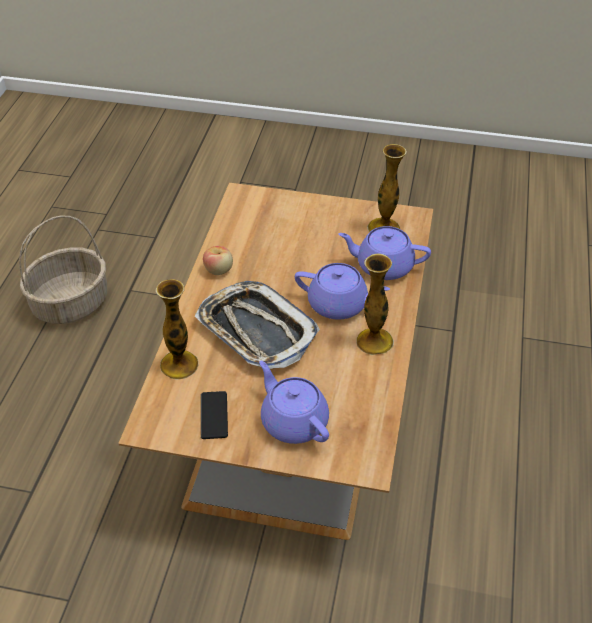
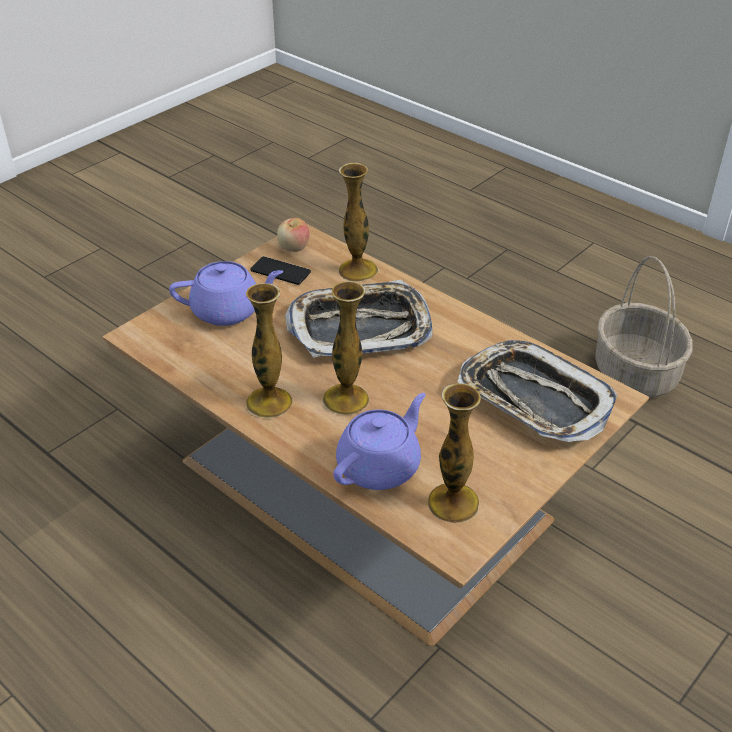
camera: 120 degrees right, 5 degrees down
apple [203,246,233,275] -> apple moved to [277,218,310,252]
purple teapot [295,263,390,320] -> vase [323,281,369,415]
none -> tray [458,340,618,442]

